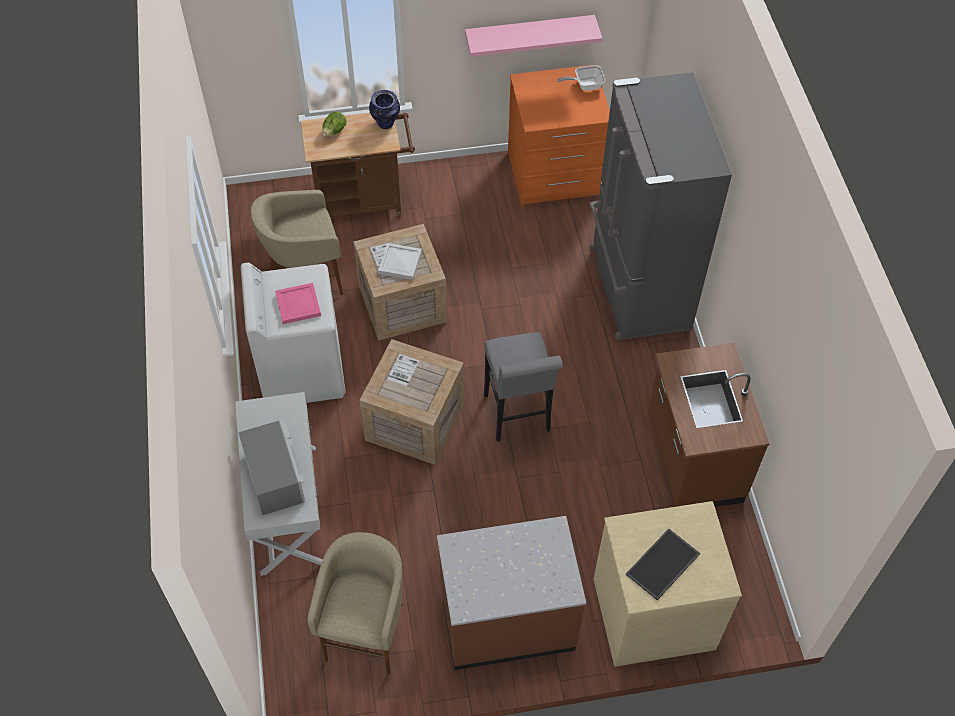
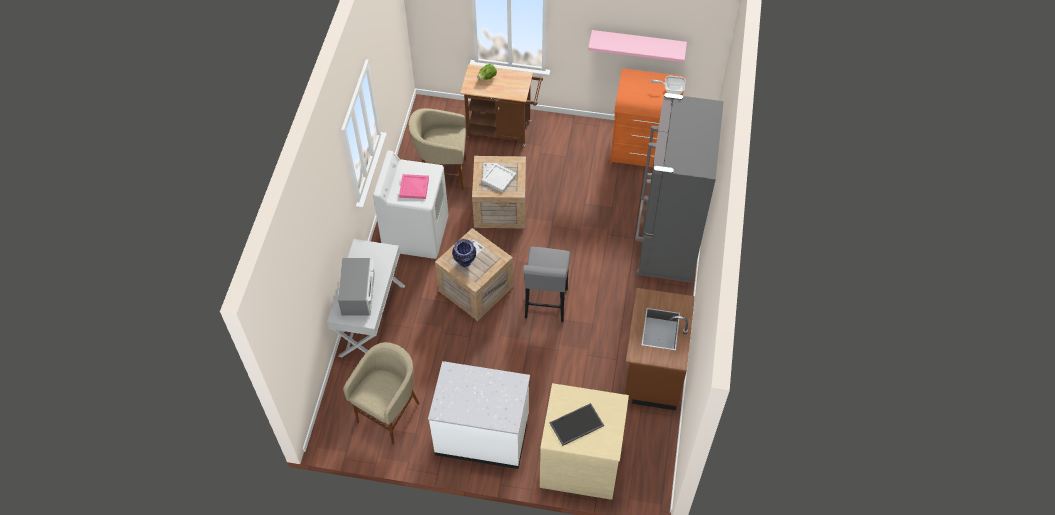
camera: 20 degrees right, 0 degrees up
vase [369,90,400,129] -> vase moved to [452,239,476,267]
brown counter [437,516,586,670] -> white counter [428,361,530,469]

